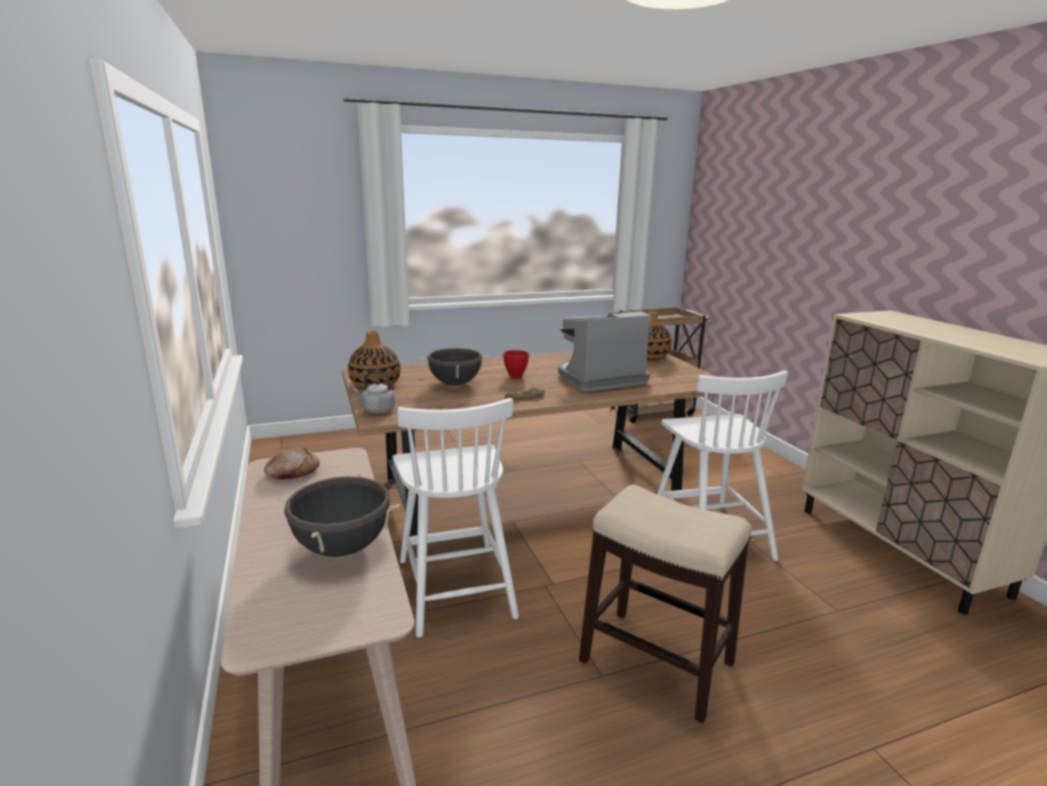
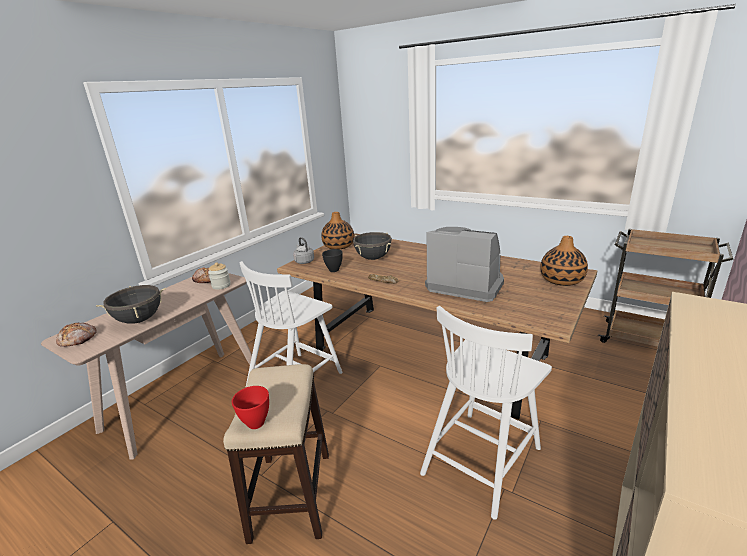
camera: 55 degrees right, 5 degrees up
red bowl [503,350,529,379] -> red bowl moved to [232,386,269,429]
none -> bread [56,323,97,347]
none -> jar [208,263,231,290]
none -> black bowl [322,249,343,272]

